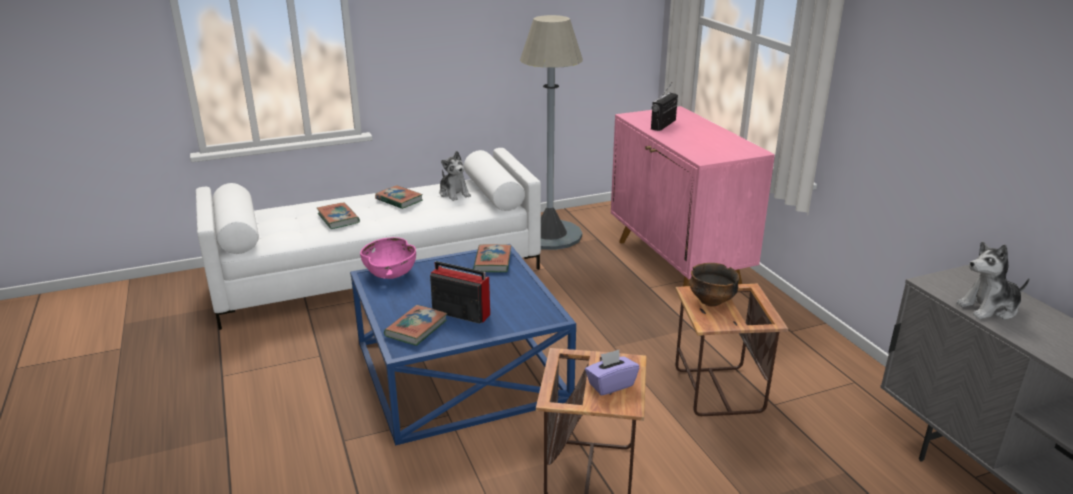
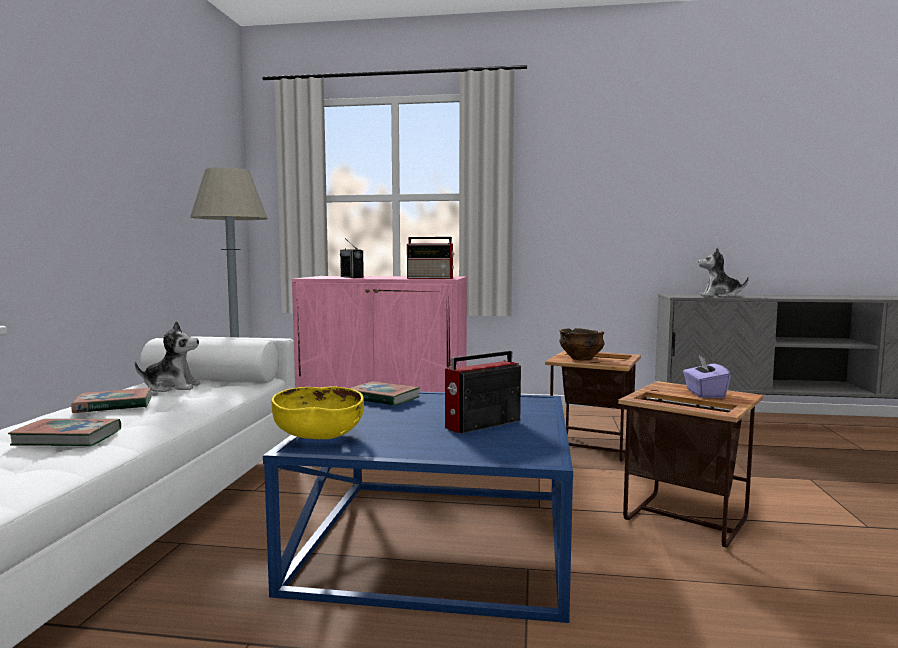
camera: 60 degrees left, 20 degrees down
pink bowl [360,237,416,279] -> yellow bowl [271,387,364,439]
book [384,305,447,346] -> none
plush toy [956,241,1030,320] -> plush toy turned 90 degrees clockwise [698,247,749,297]
none -> radio [407,237,454,279]

